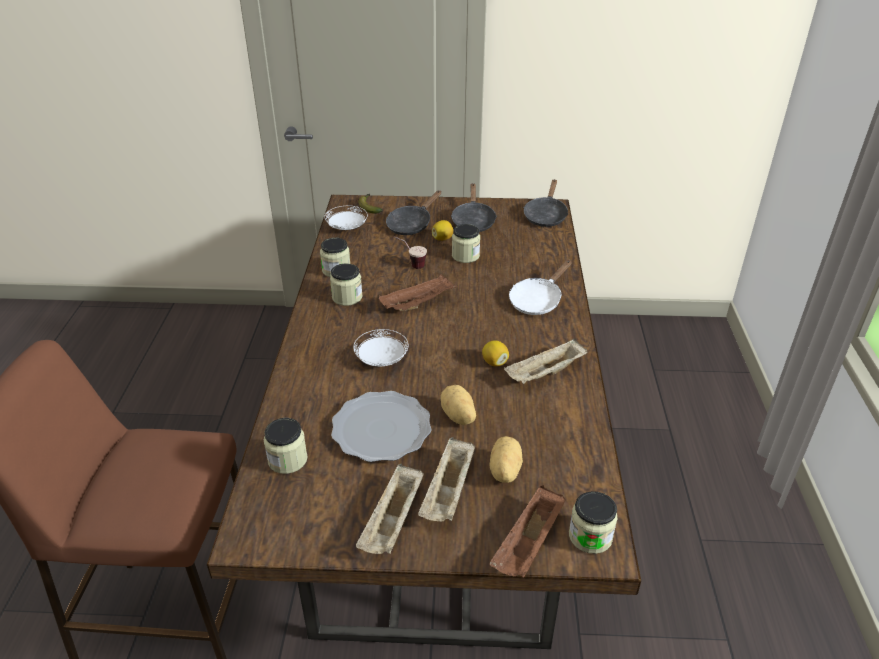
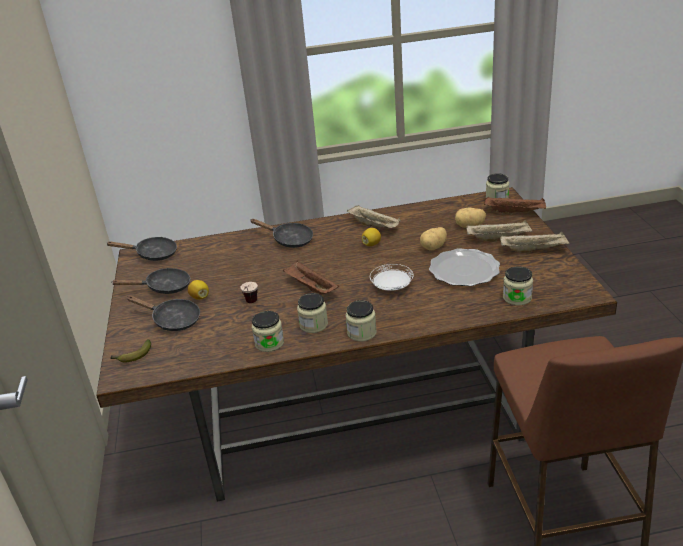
camera: 100 degrees left, 5 degrees down
white plate [324,206,368,230] -> none
jar [452,224,480,263] -> jar moved to [346,300,377,341]
white frying pan [509,260,572,315] -> black frying pan [250,219,313,248]

